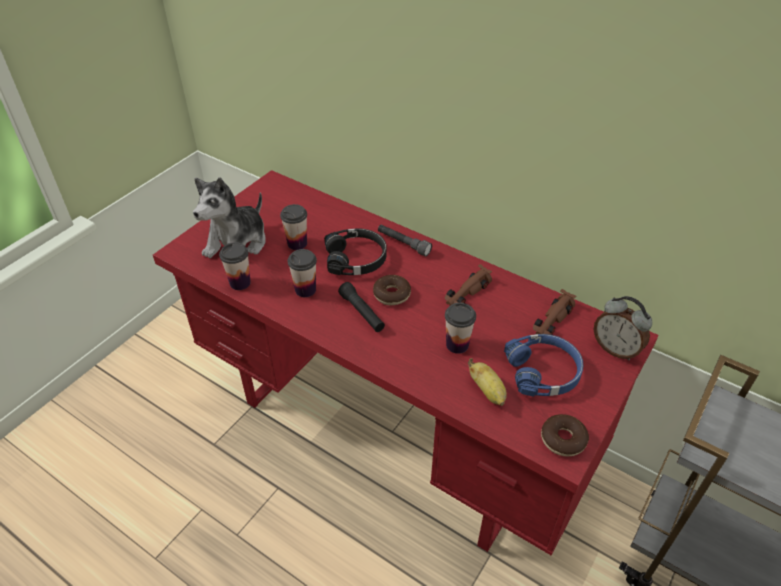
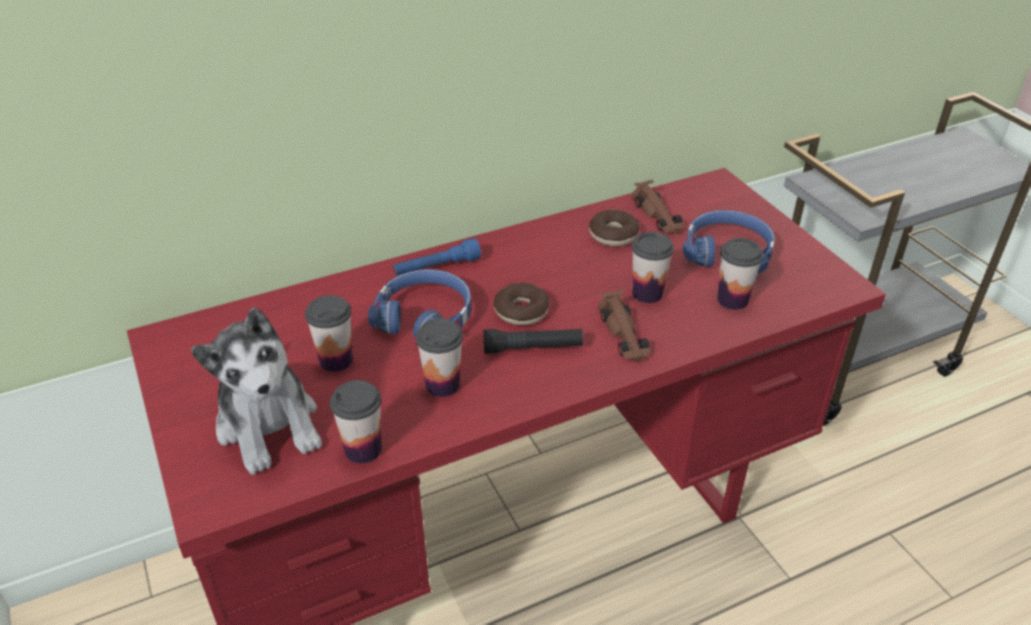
camera: 60 degrees left, 5 degrees down
black headphones [324,228,387,275] -> blue headphones [368,269,471,338]
grey flashlight [378,225,432,256] -> blue flashlight [393,238,481,275]
brown toy car [445,264,492,306] -> brown toy car moved to [598,290,650,362]
banana [468,358,507,406] -> cup [718,238,763,310]
donut [541,414,589,457] -> donut moved to [589,209,640,246]
alarm clock [593,296,652,360] -> none

